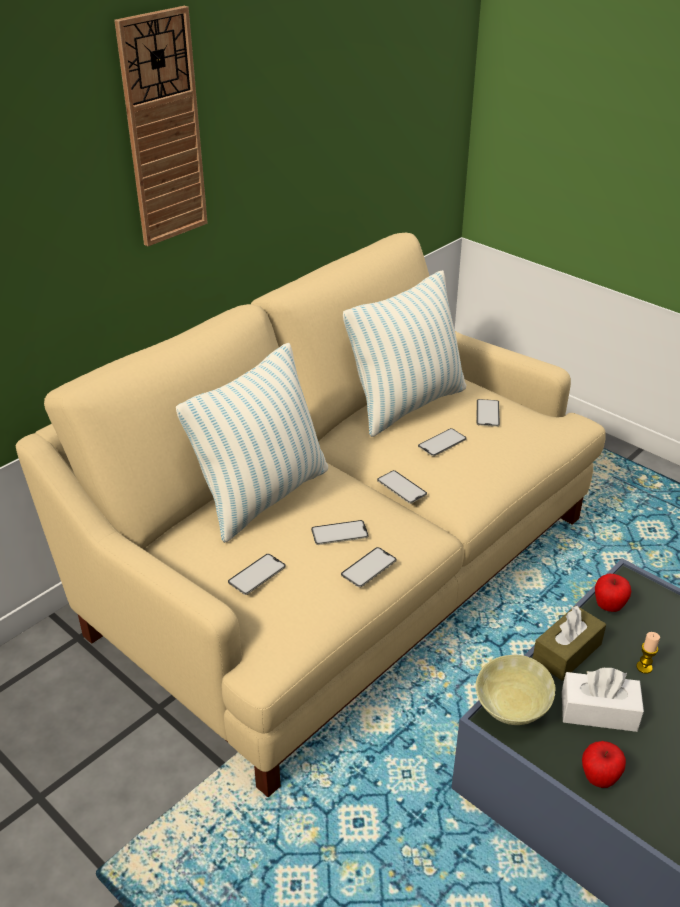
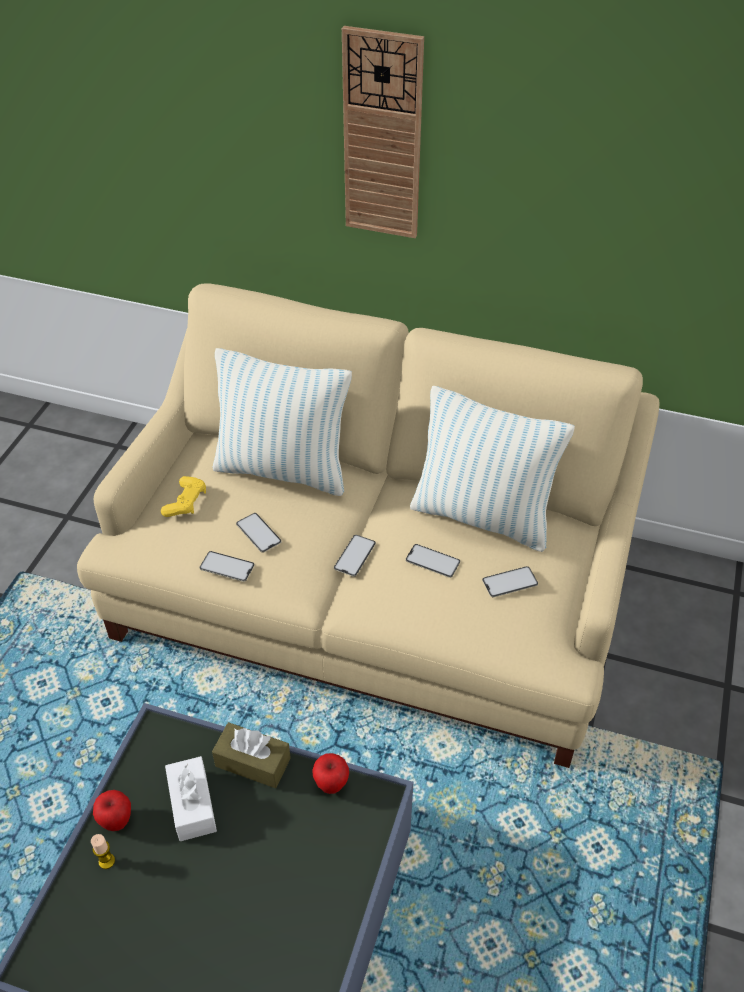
camera: 65 degrees right, 10 degrees up
phone [228,554,286,595] -> yellow game controller [161,476,206,517]
beige bowl [476,654,556,725] -> none
candle [636,632,660,674] -> candle moved to [91,834,115,869]

